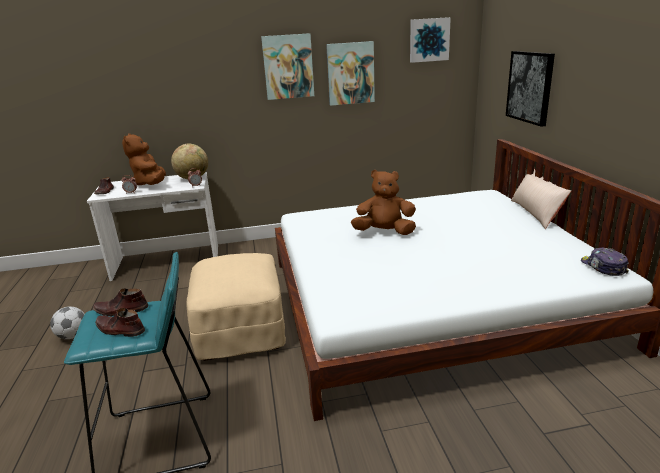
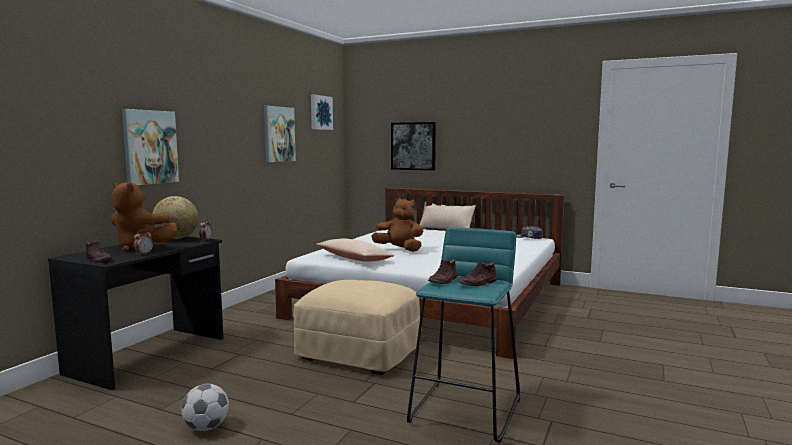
camera: 55 degrees left, 15 degrees down
white desk [87,172,218,281] -> black desk [48,236,224,390]
picture [261,33,314,100] -> picture moved to [122,109,179,185]
brown plush toy [351,170,416,235] -> brown plush toy turned 75 degrees clockwise [371,198,423,252]
none -> beige pillow [316,238,395,262]

